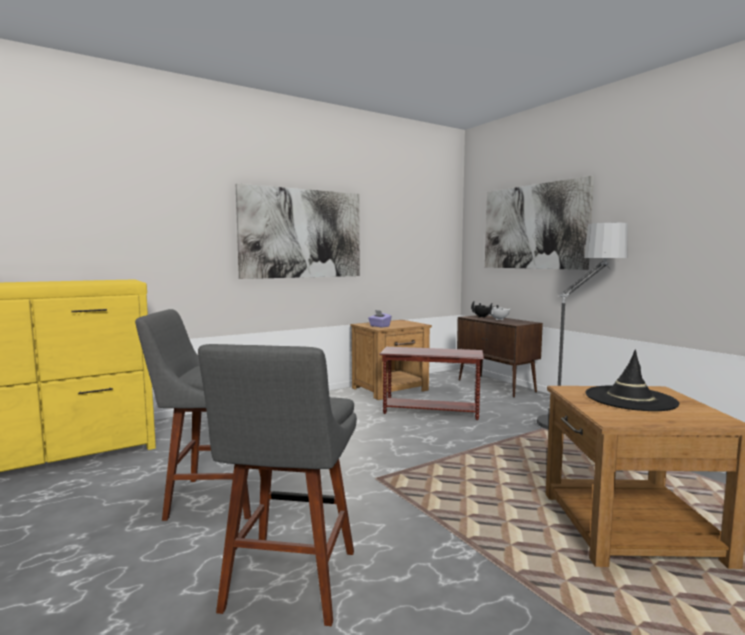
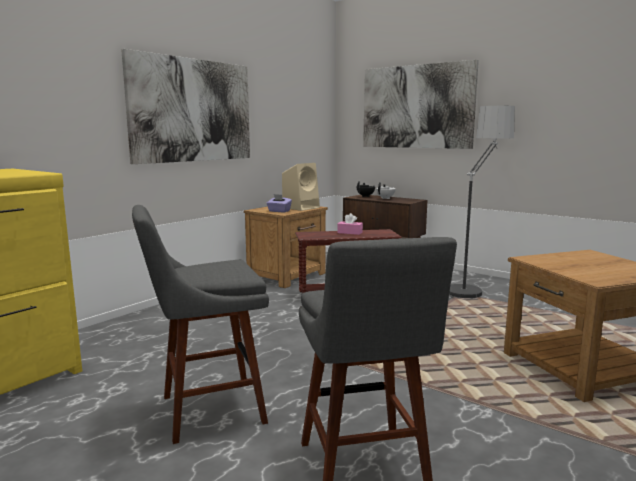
camera: 20 degrees left, 5 degrees up
black hat [586,350,679,411] -> none
none -> beige speaker [282,163,320,211]
none -> pink tissue box [337,213,363,235]

